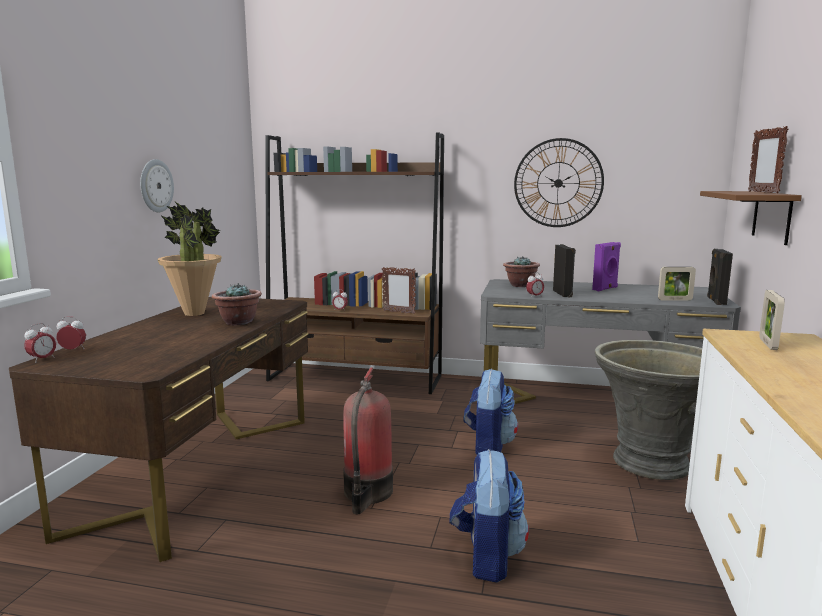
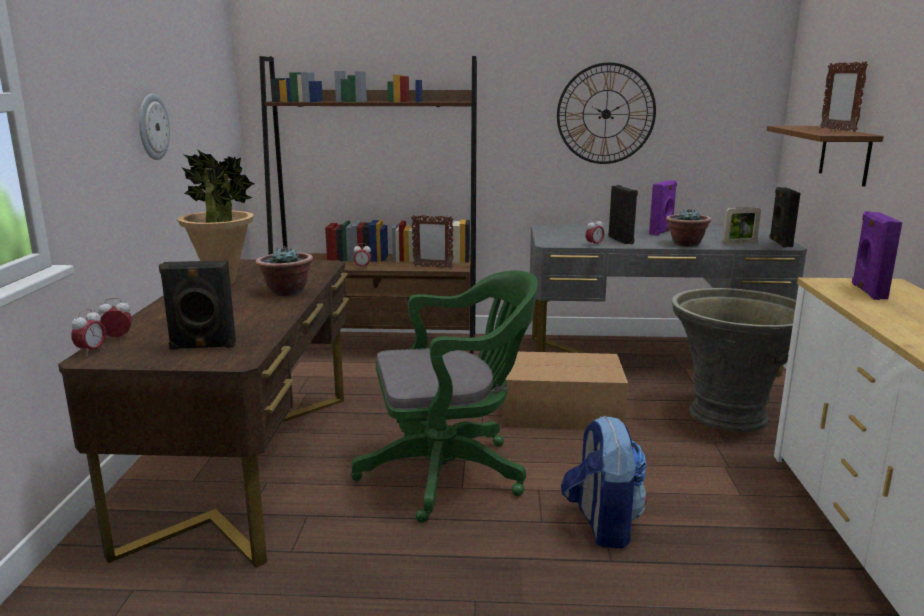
camera: 10 degrees left, 5 degrees up
fire extinguisher [343,368,393,514] -> green office chair [351,270,538,523]
backpack [463,369,518,454] -> cardboard box [502,351,628,430]
potted plant [503,256,540,287] -> potted plant moved to [666,208,712,247]
picture frame [759,290,785,350] -> purple speaker [852,211,902,300]
none -> black speaker [159,260,236,350]

